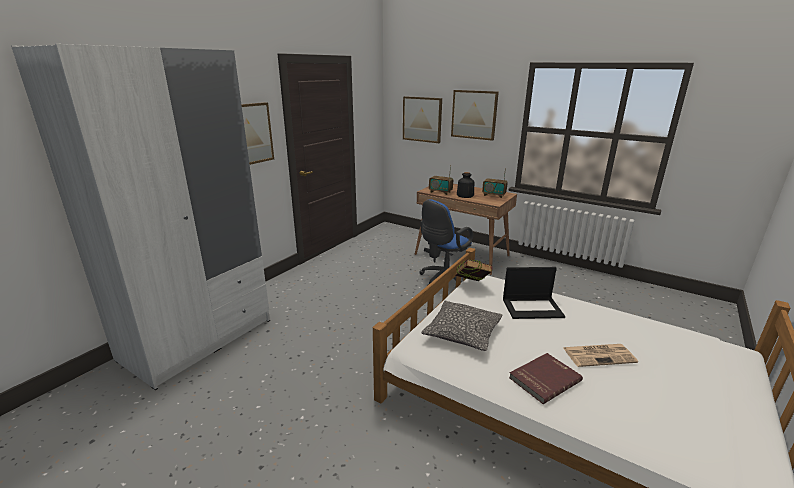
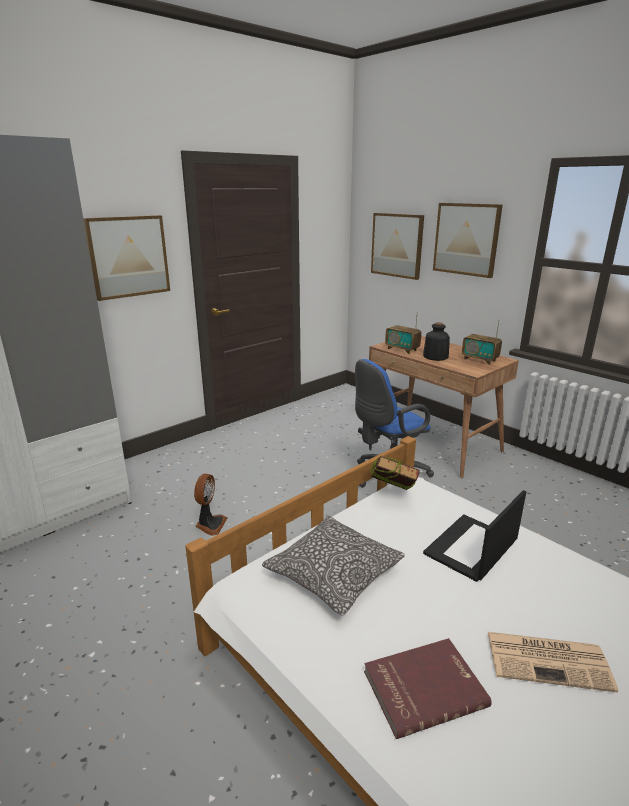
camera: 15 degrees right, 0 degrees up
laptop [503,267,565,319] -> laptop turned 120 degrees clockwise [423,490,526,582]
none -> fan [194,474,227,536]

